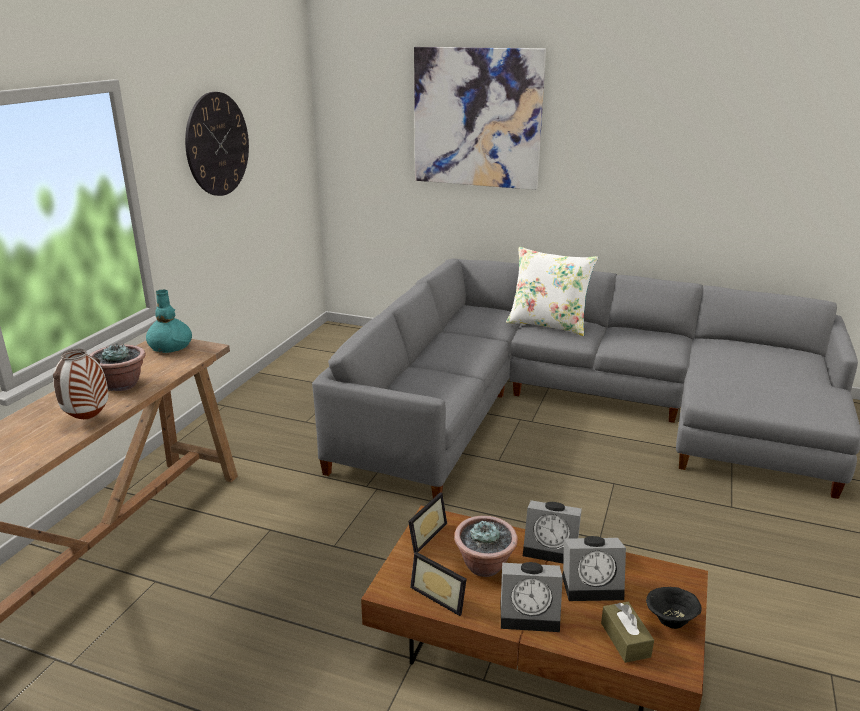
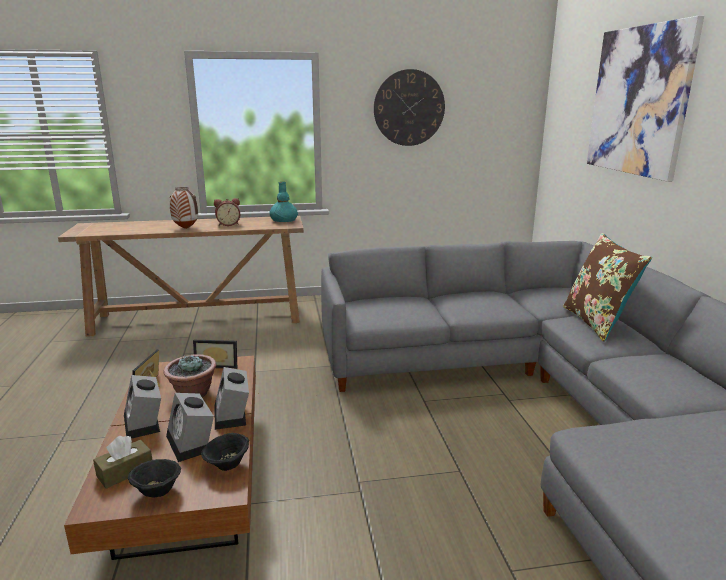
camera: 60 degrees right, 5 degrees down
potted plant [90,343,146,391] -> alarm clock [214,198,240,226]
white pillow [506,247,598,336] -> brown pillow [563,233,652,342]
none -> black bowl [201,433,249,471]

